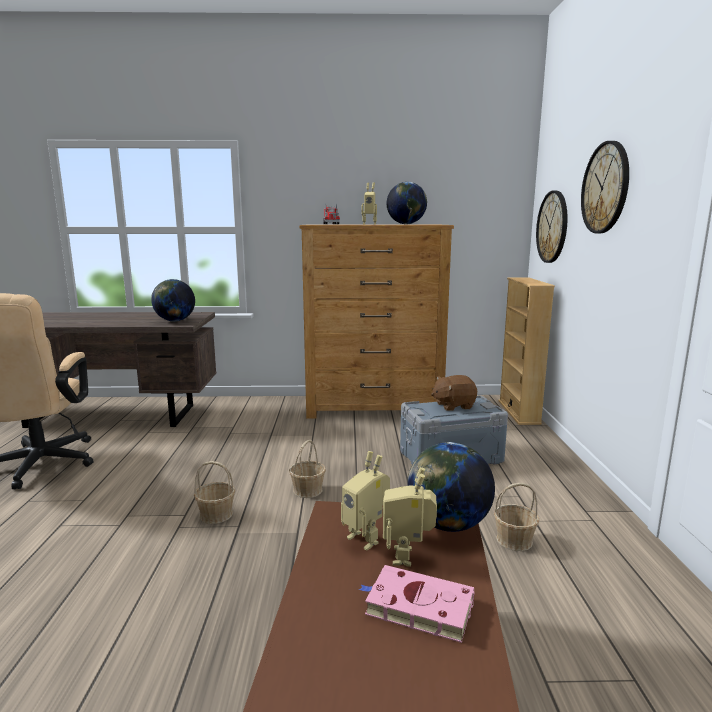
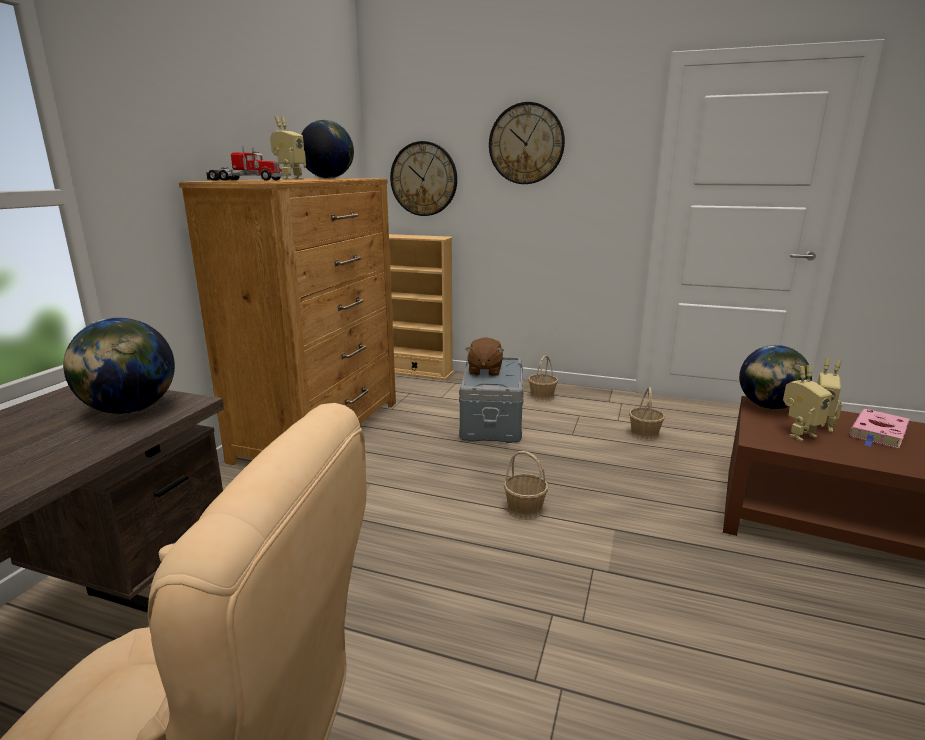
camera: 70 degrees left, 5 degrees up
basket [194,461,235,524] -> basket moved to [528,355,558,402]

